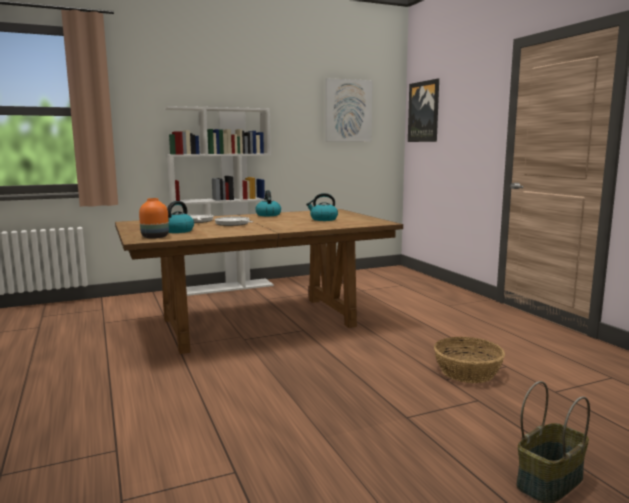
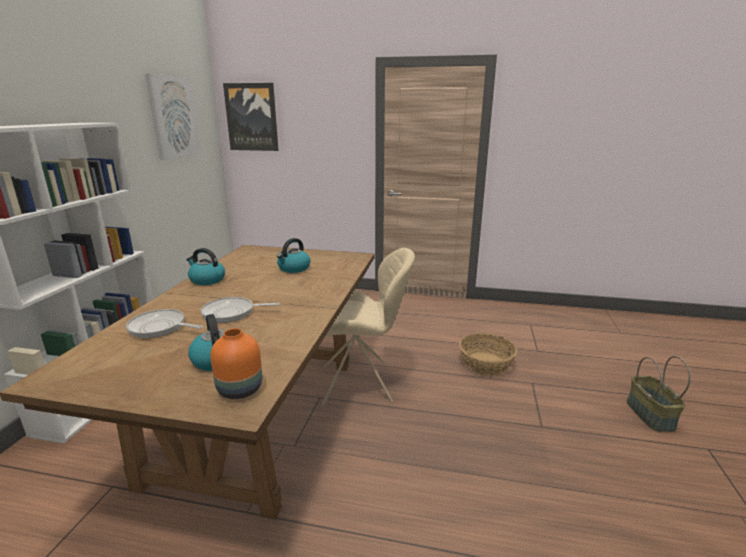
camera: 55 degrees left, 10 degrees up
none -> beige chair [322,248,415,406]

